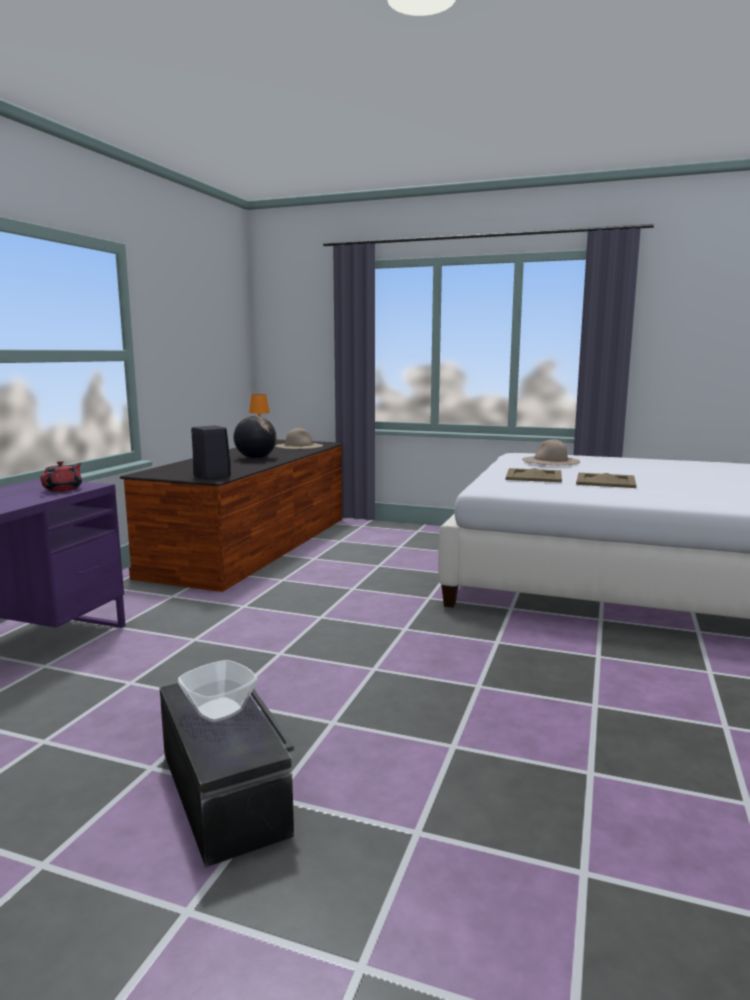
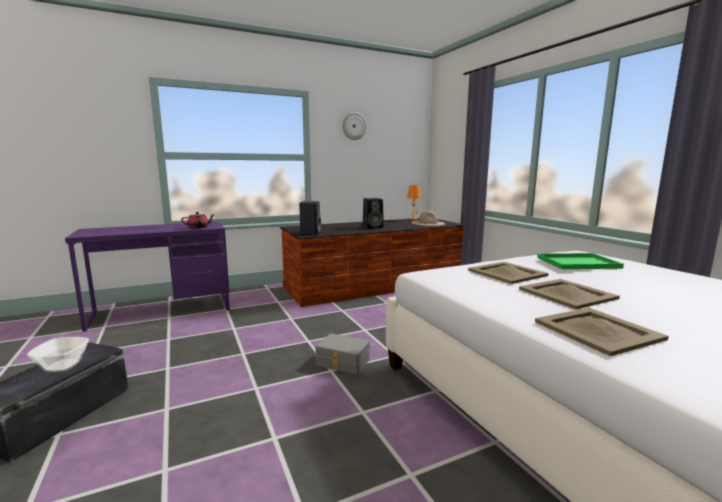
camera: 45 degrees right, 0 degrees up
globe [234,416,277,459] -> black speaker [363,198,383,229]
beige hat [522,439,580,465] -> green tray [537,253,624,269]
none -> grey storage box [315,333,370,375]
none -> wall clock [342,112,367,140]
none -> beige tray [535,308,669,356]

